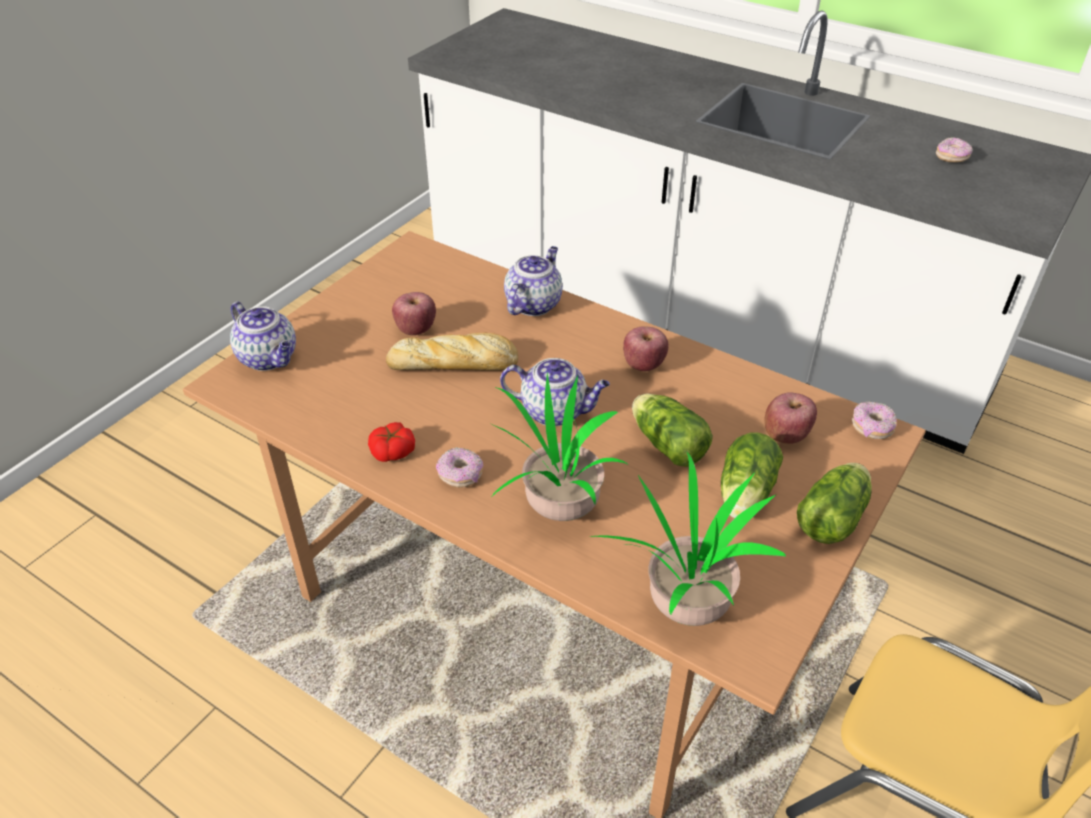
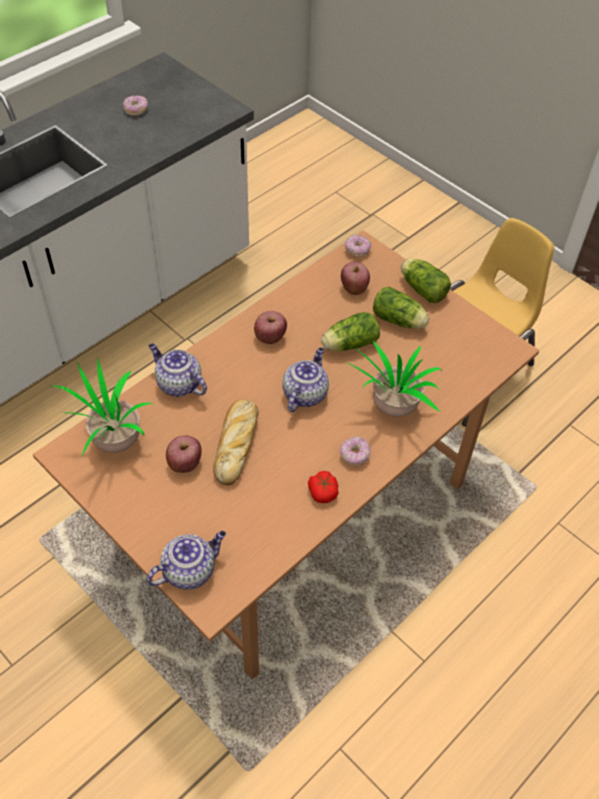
camera: 80 degrees left, 10 degrees up
potted plant [591,451,786,626] -> potted plant moved to [53,359,154,456]

